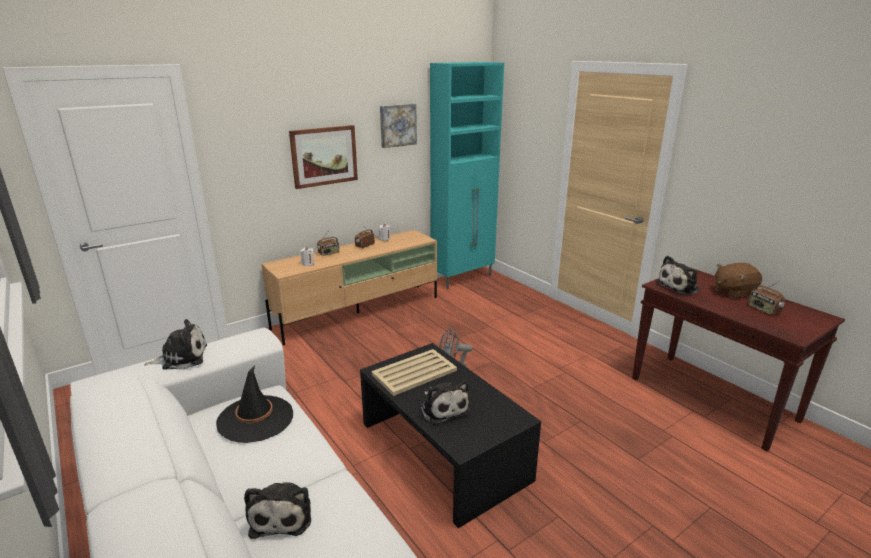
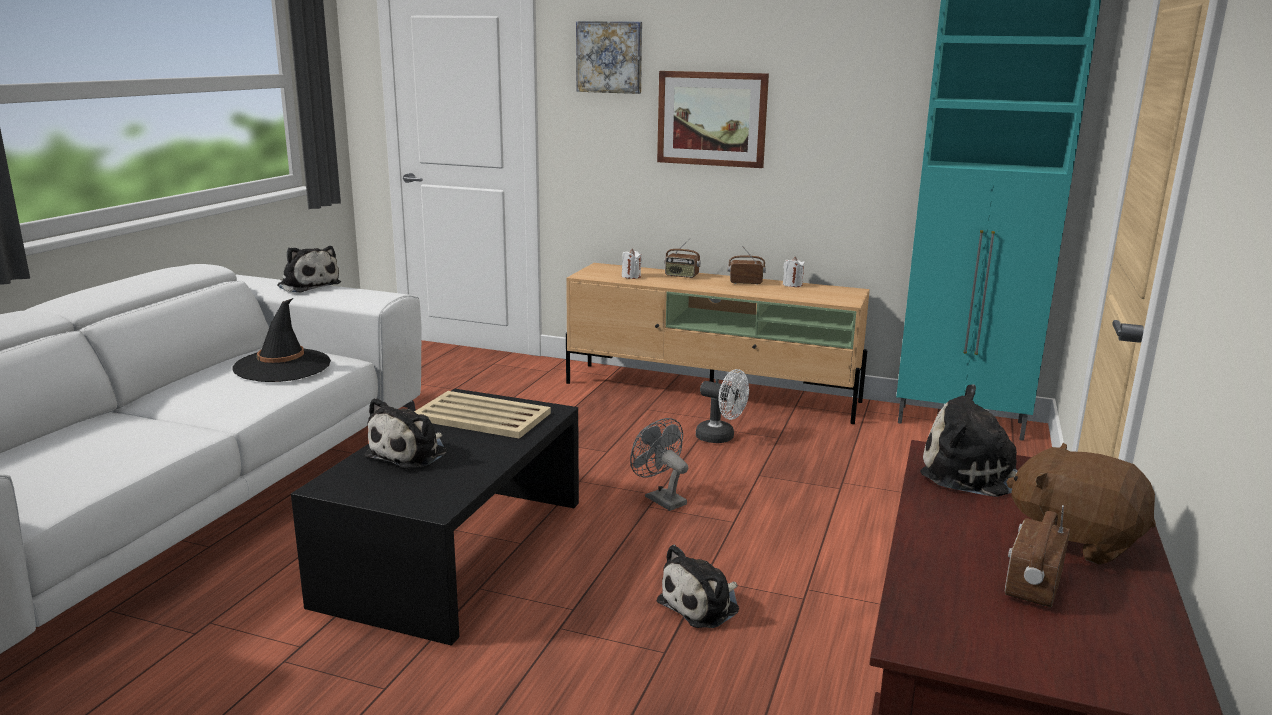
camera: 55 degrees right, 5 degrees down
plush toy [244,482,311,539] -> plush toy moved to [657,545,739,628]
picture [380,104,417,148] -> picture moved to [576,21,642,94]
none -> white fan [696,369,749,443]

